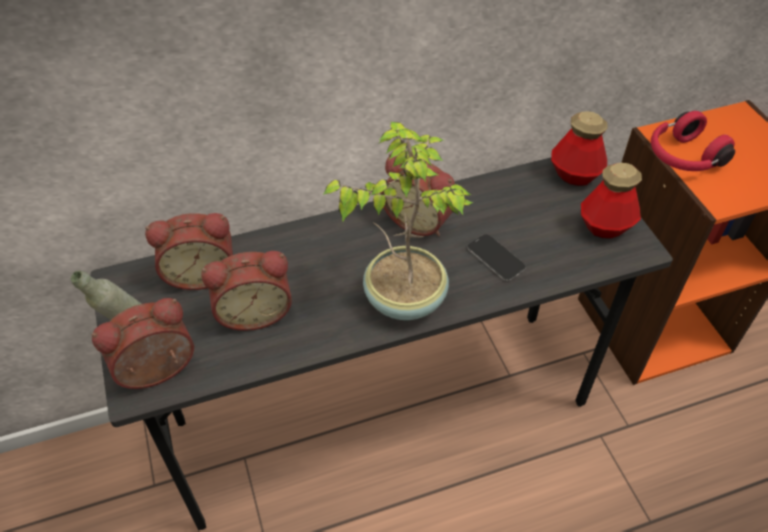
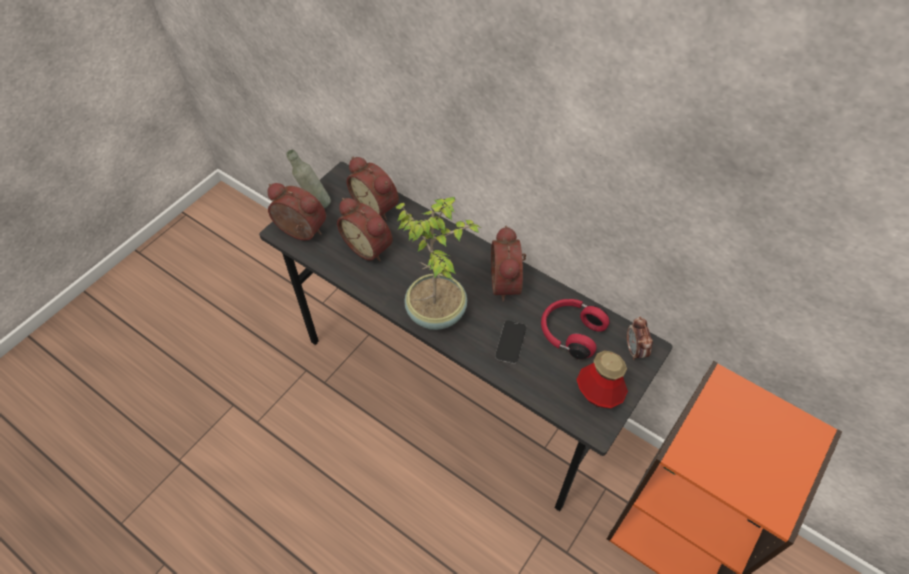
camera: 55 degrees right, 5 degrees up
bottle [551,111,607,186] -> alarm clock [627,316,653,360]
red headphones [651,111,735,171] -> red headphones moved to [541,299,610,360]

